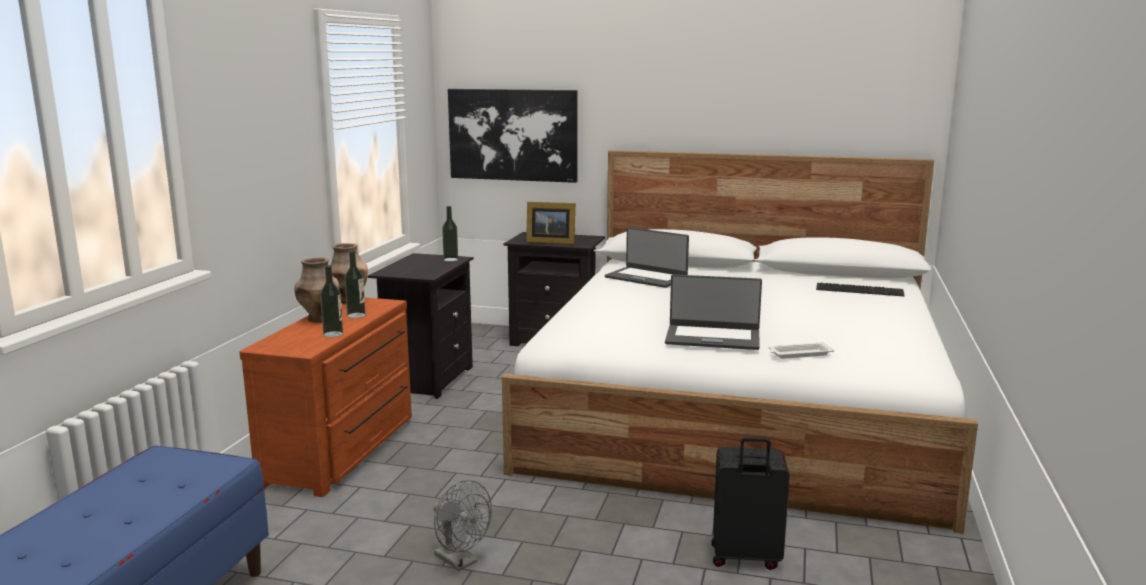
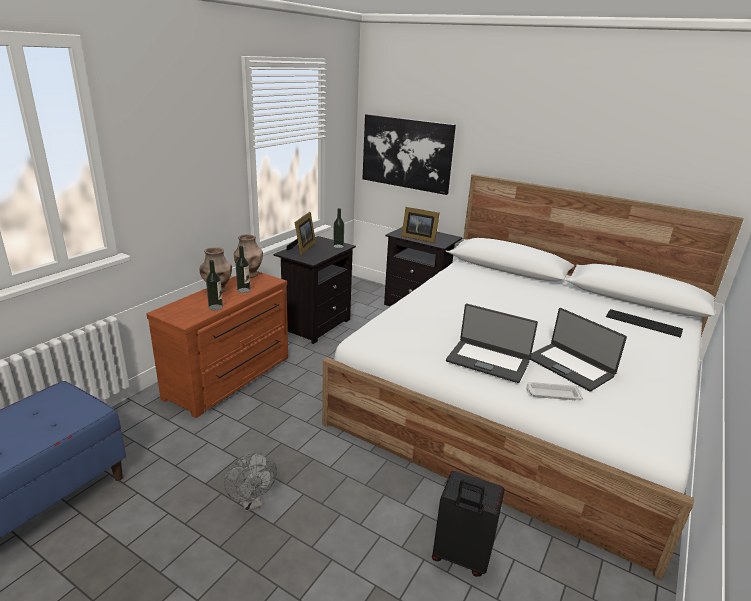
camera: 15 degrees right, 10 degrees up
laptop [605,227,689,288] -> laptop moved to [530,308,627,392]
none -> picture frame [286,212,316,255]

